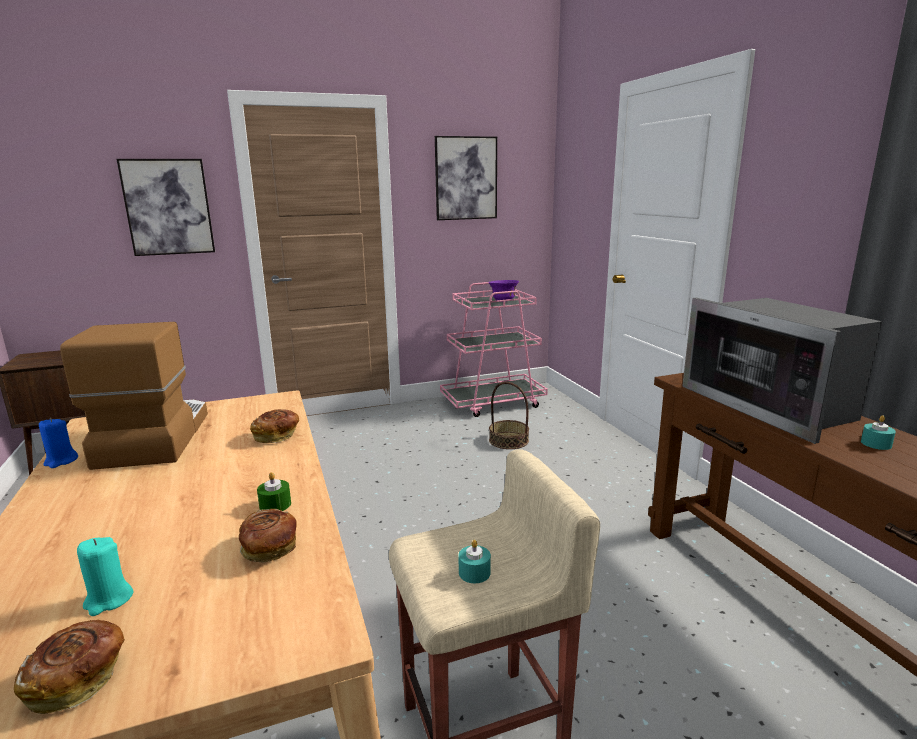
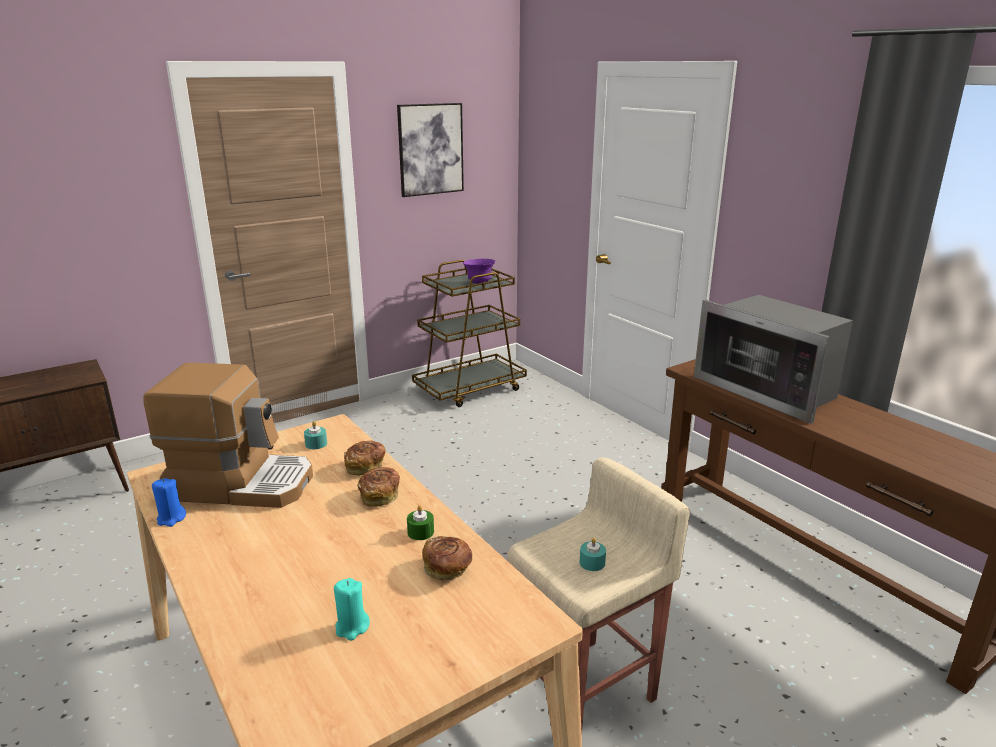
camera: 15 degrees left, 5 degrees up
bread [14,620,125,714] -> bread moved to [358,467,400,507]
coffee machine [60,322,208,470] -> coffee machine turned 120 degrees clockwise [143,363,313,508]
picture [117,159,215,256] -> none
pink cart [440,282,548,417] -> brown cart [412,260,527,407]
basket [489,382,529,449] -> none
turquoise candle [861,416,896,450] -> turquoise candle moved to [304,421,327,449]

